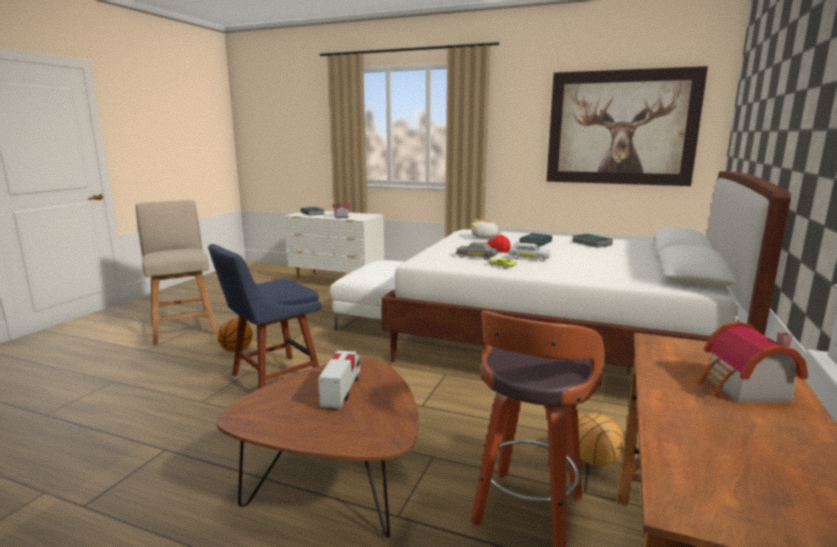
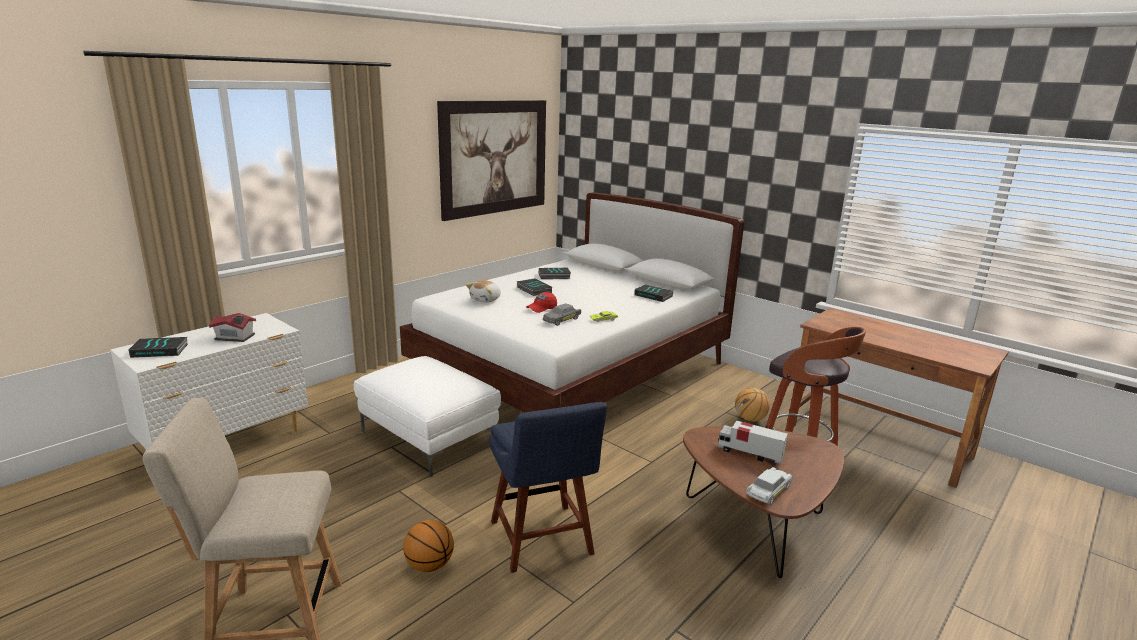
camera: 70 degrees left, 5 degrees up
white toy car [508,243,551,261] -> white toy car moved to [746,467,792,505]
toy house [699,321,808,403] -> none
none -> book [634,284,673,302]

